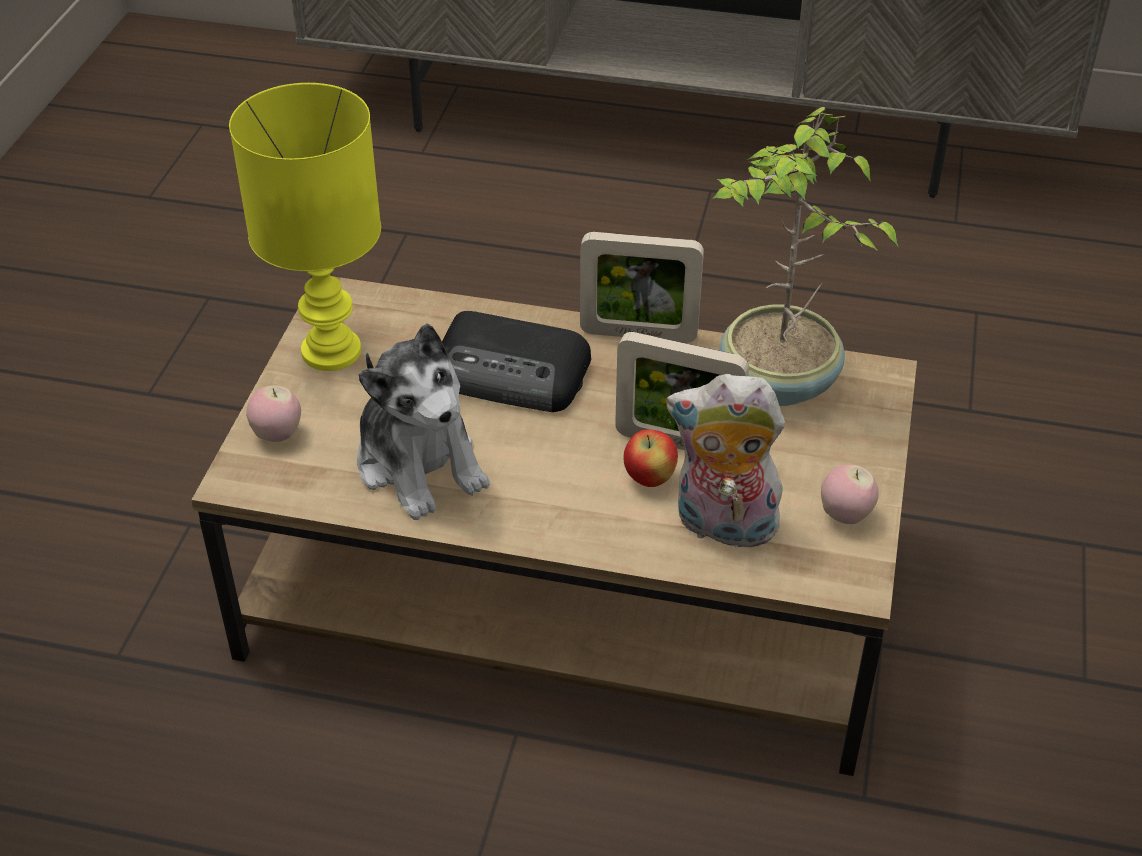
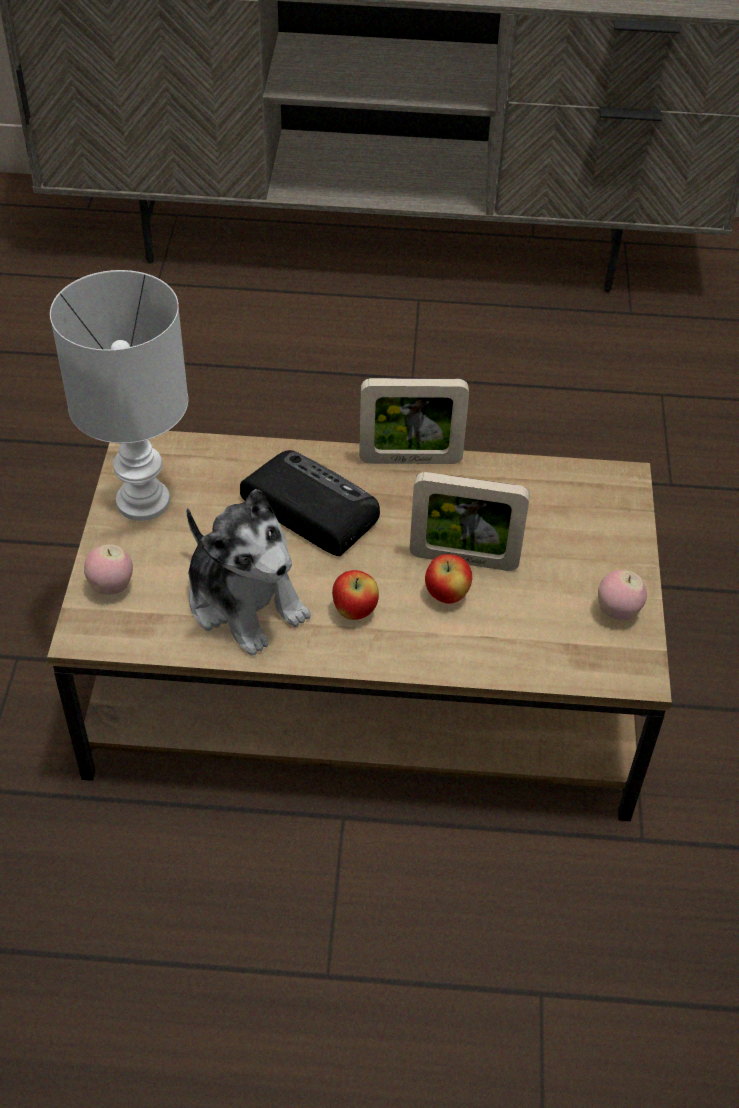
camera: 10 degrees left, 5 degrees up
yellow table lamp [229,83,381,371] -> white table lamp [50,270,188,521]
radio [442,311,591,412] -> radio turned 150 degrees counterclockwise [240,450,380,556]
plush toy [666,374,788,554] -> none
potted plant [712,107,898,406] -> none
none -> apple [332,570,379,620]

